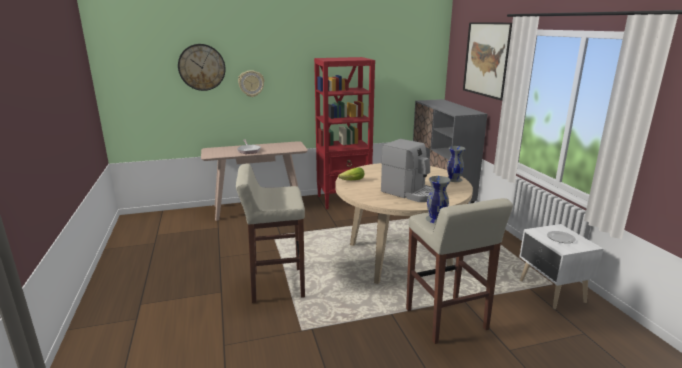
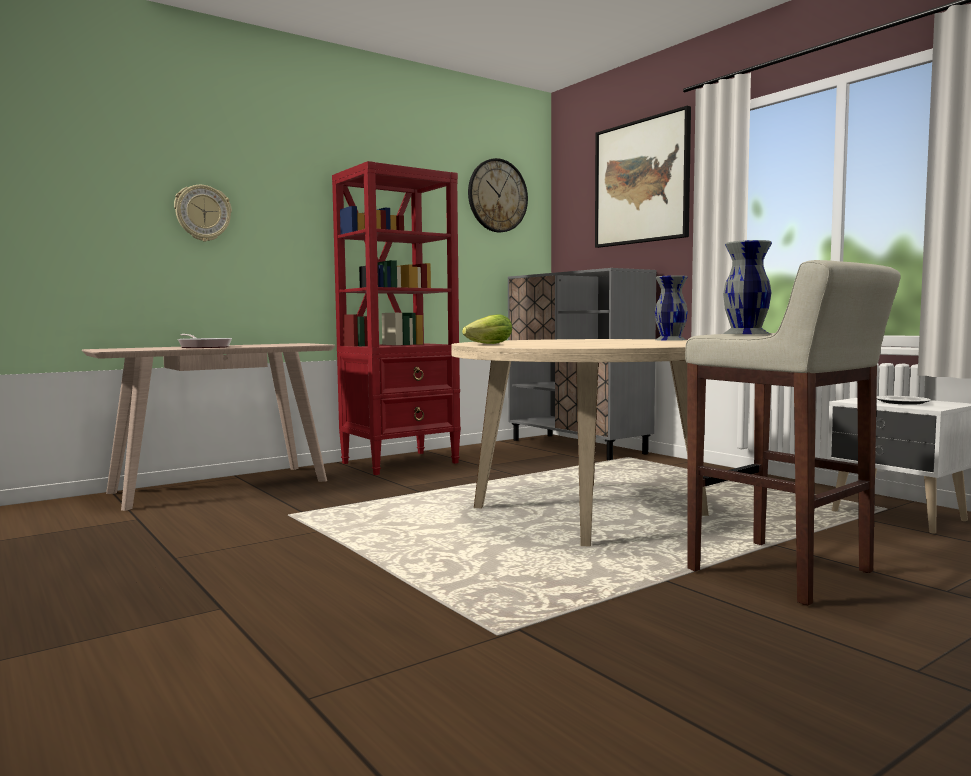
camera: 20 degrees left, 15 degrees down
wall clock [178,44,226,91] -> wall clock moved to [468,158,528,232]
beige stool [236,164,305,303] -> none
coffee machine [381,139,432,202] -> none

